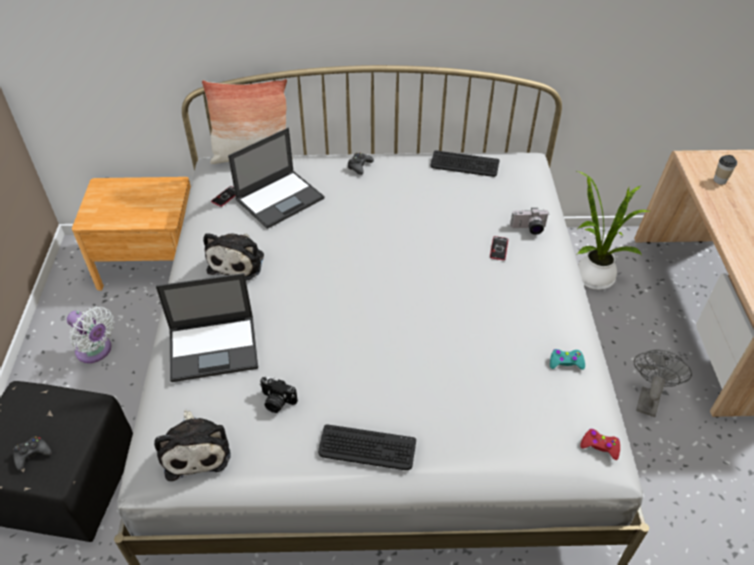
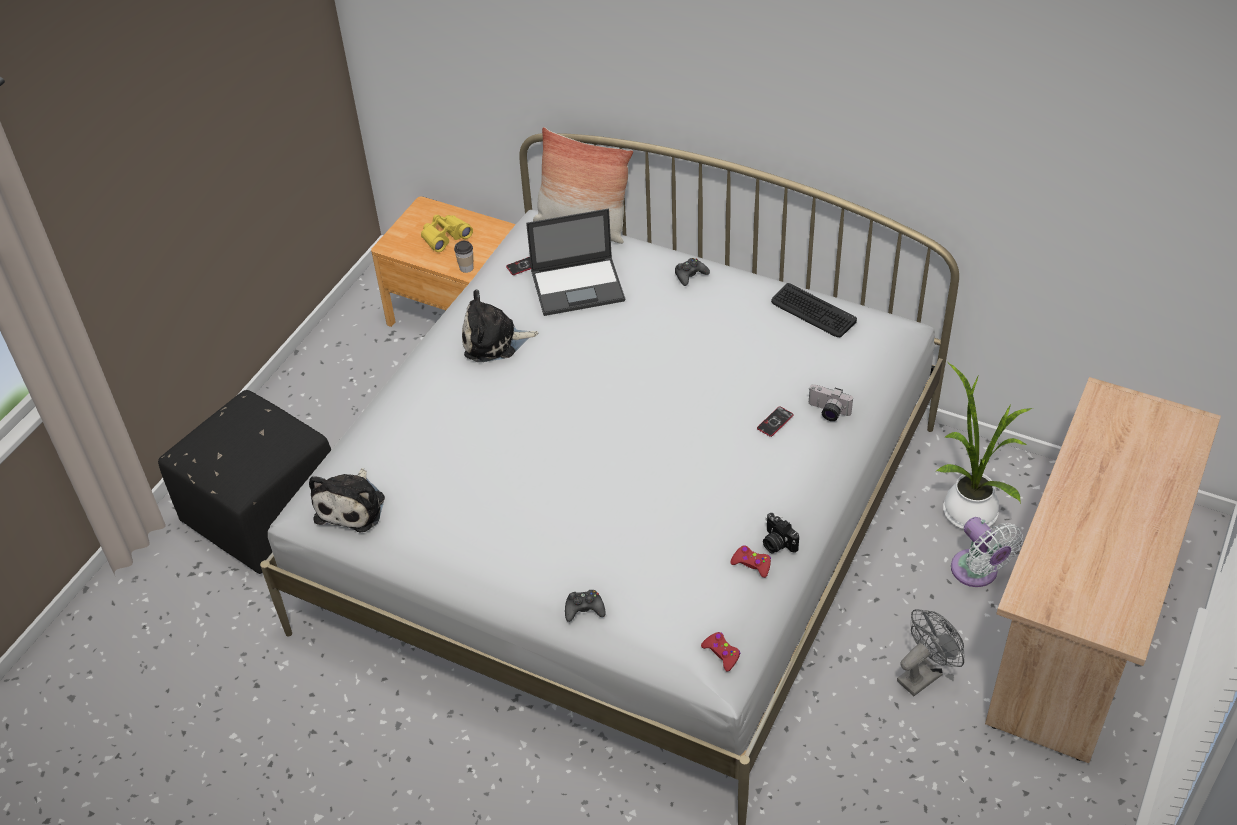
camera: 30 degrees right, 0 degrees up
black game controller [13,436,52,471] -> black game controller moved to [565,590,606,622]
white fan [67,307,114,363] -> white fan moved to [951,517,1023,587]
laptop [156,273,258,382] -> none
plush toy [203,233,264,280] -> plush toy turned 45 degrees clockwise [462,289,539,362]
camera [260,377,298,413] -> camera moved to [763,513,799,553]
keyboard [318,424,416,470] -> none
turquoise game controller [550,349,585,370] -> red game controller [730,545,771,578]
cup [713,155,737,185] -> cup moved to [454,241,473,273]
none -> yellow binoculars [421,215,473,252]

